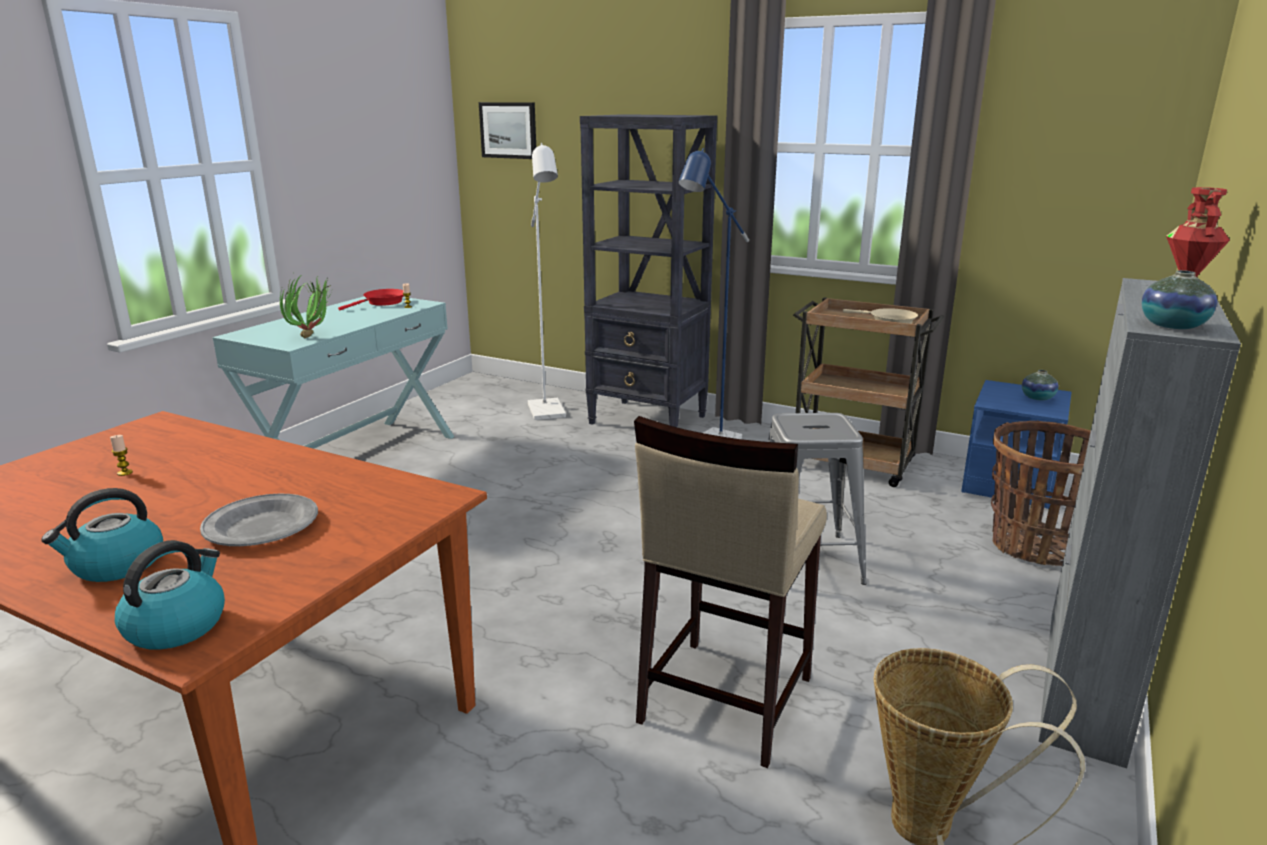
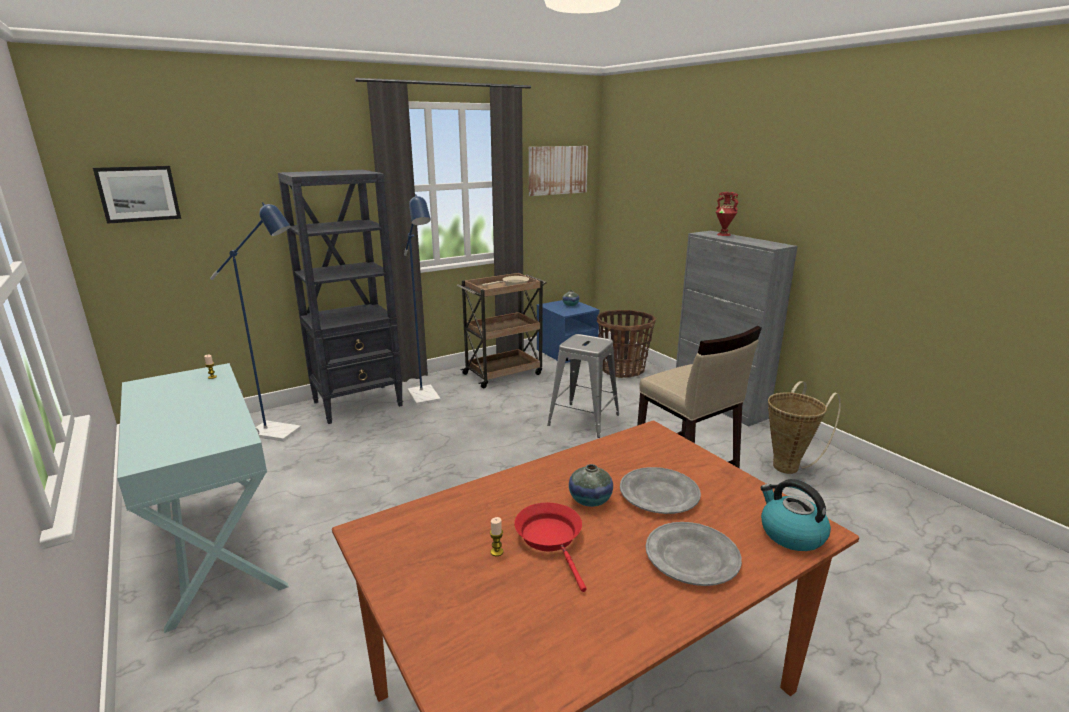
camera: 60 degrees left, 0 degrees up
kettle [41,488,163,582] -> grey plate [646,522,742,586]
potted plant [280,276,332,338] -> none
red frying pan [338,289,403,311] -> red frying pan moved to [514,503,586,592]
white floor lamp [528,143,566,420] -> blue floor lamp [210,202,301,442]
vase [1142,270,1217,329] -> vase moved to [569,464,613,507]
none -> picture [529,146,588,196]

